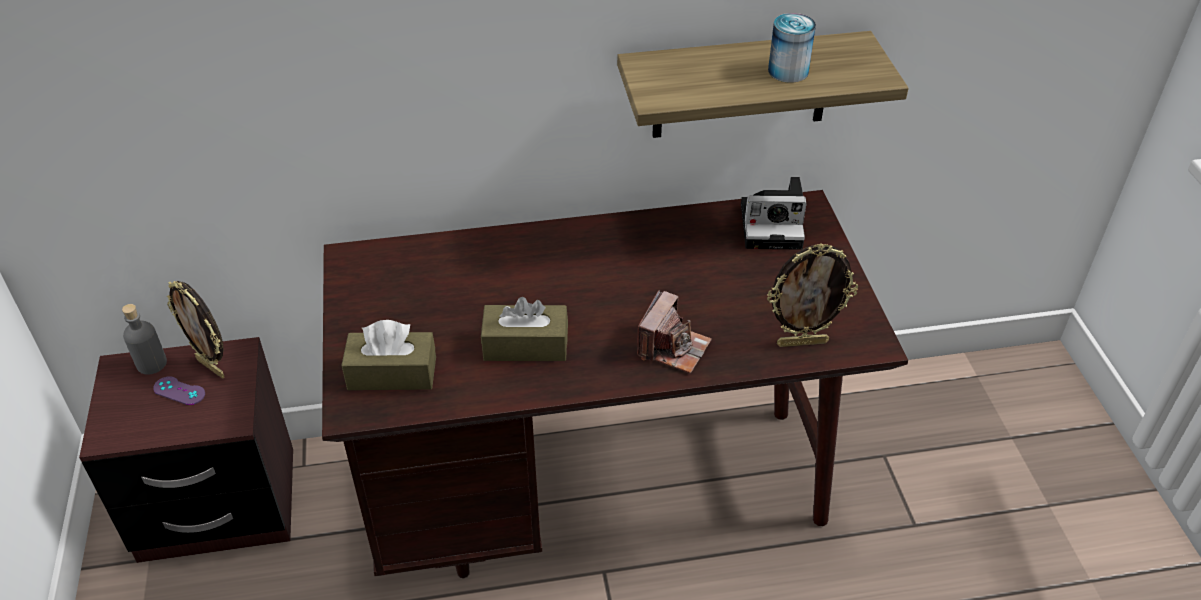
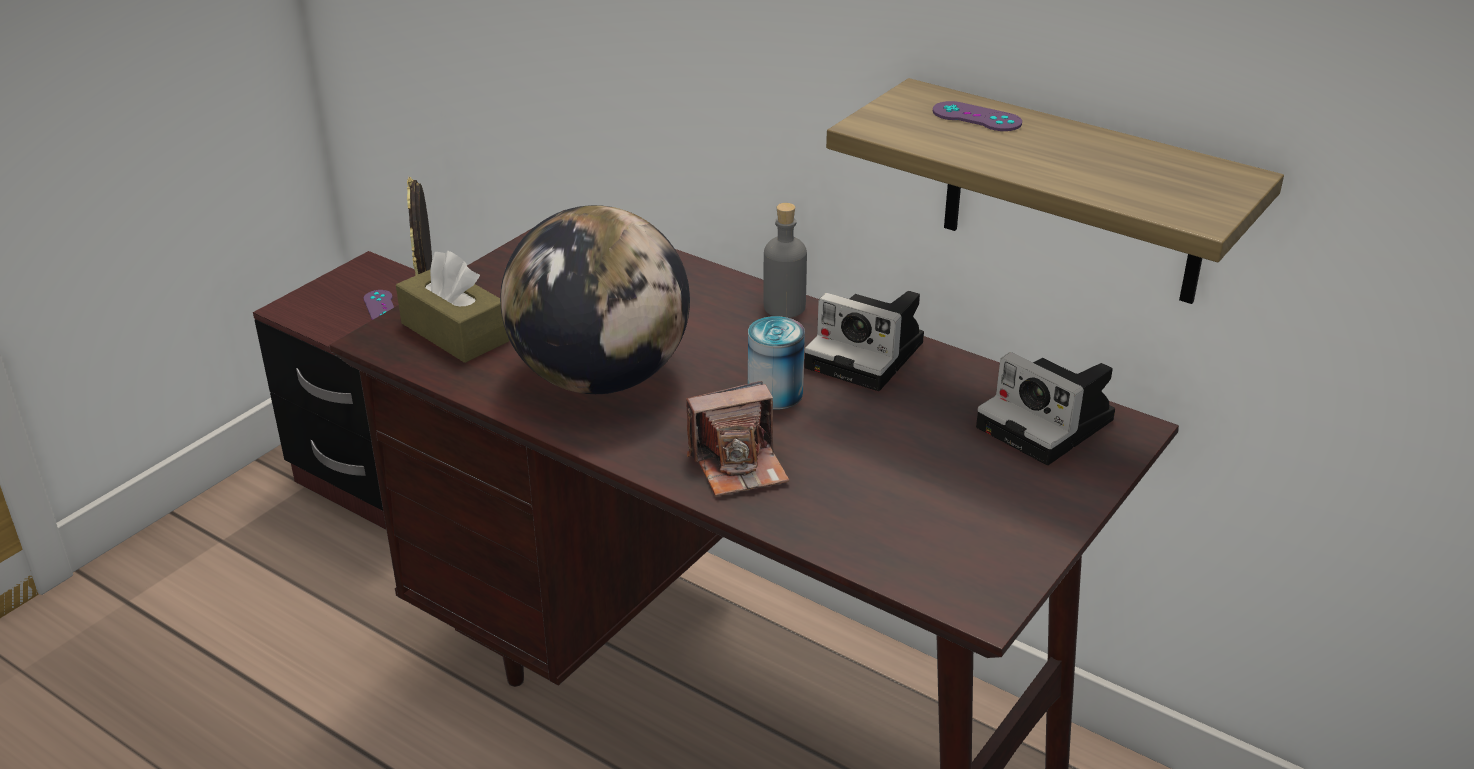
camera: 45 degrees right, 10 degrees down
grey bottle [122,304,167,375] -> grey bottle moved to [764,203,807,318]
brown tissue box [481,297,568,361] -> globe [500,205,690,394]
picture frame [767,243,858,347] -> none
can [768,13,816,83] -> can moved to [748,316,805,410]
none -> camera [804,291,924,391]
none -> purple game controller [933,101,1022,131]

